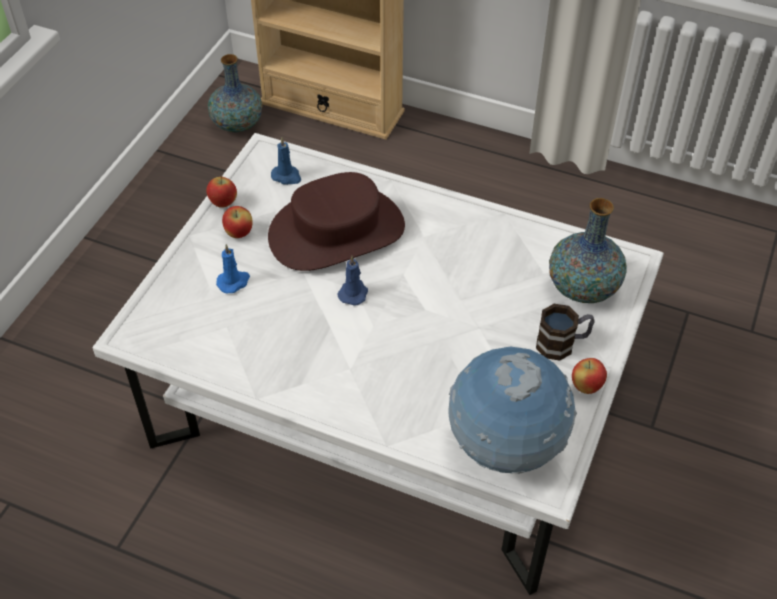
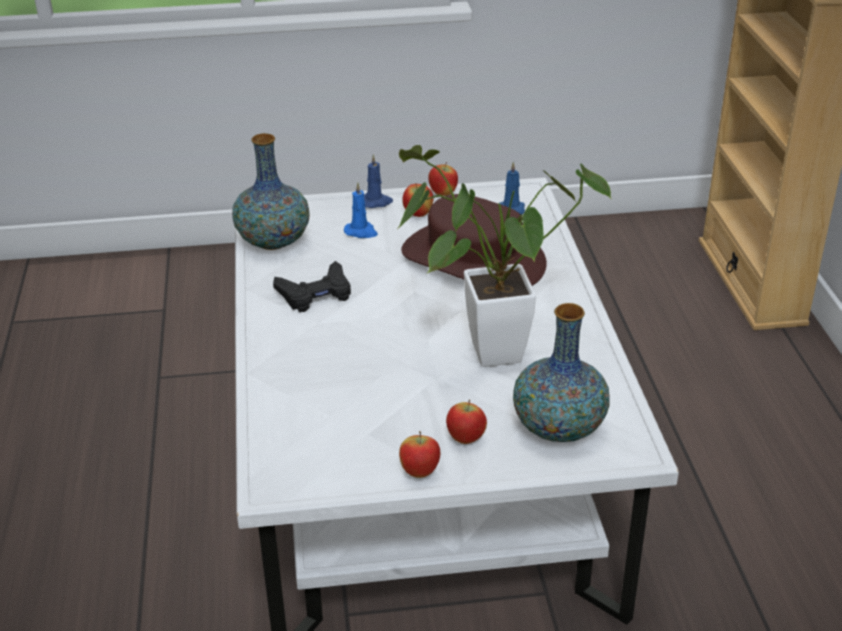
camera: 60 degrees right, 15 degrees down
vase [208,54,263,133] -> vase moved to [232,133,310,250]
blue candle [337,256,368,306] -> blue candle moved to [364,154,393,208]
globe [448,347,577,474] -> none
mug [536,304,595,361] -> apple [446,399,487,444]
none -> black game controller [273,261,351,312]
none -> potted plant [397,145,612,367]

